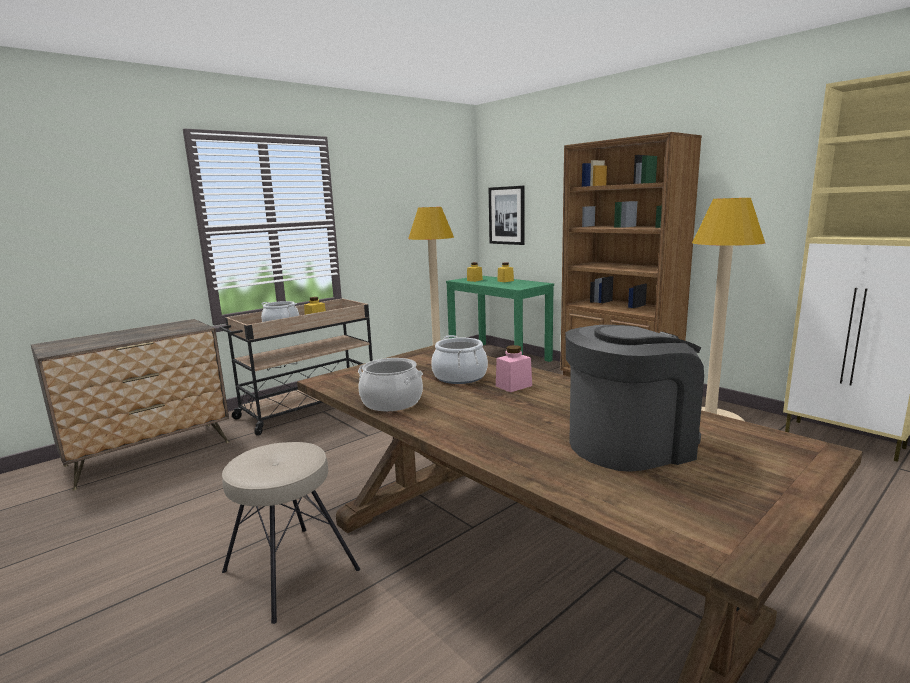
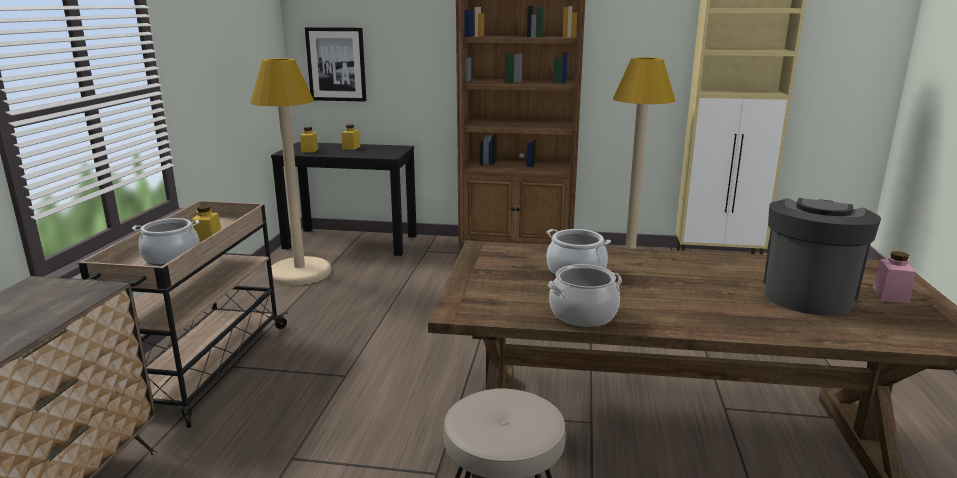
camera: 40 degrees left, 5 degrees up
green console table [446,276,554,362] -> black console table [271,142,417,256]
pink jar [496,345,532,392] -> pink jar moved to [873,251,915,303]

